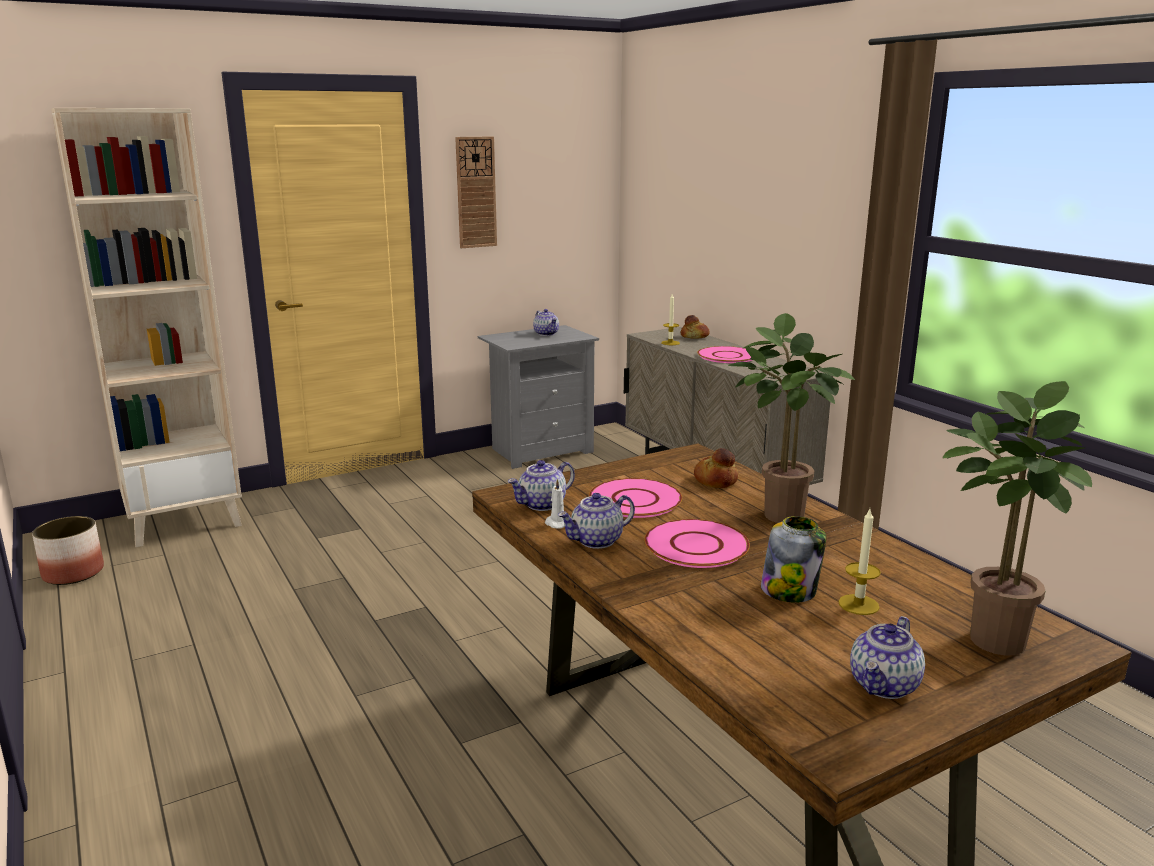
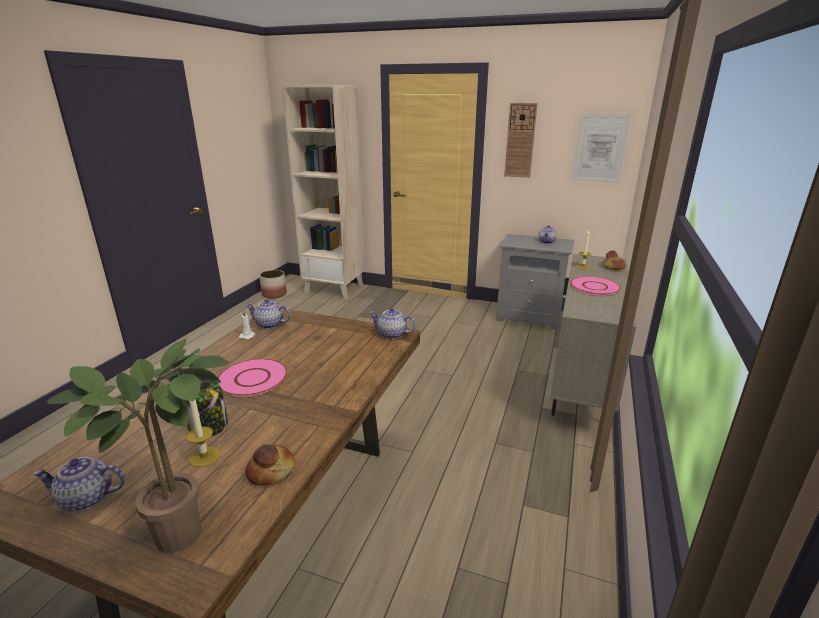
camera: 50 degrees right, 5 degrees up
teapot [558,493,635,549] -> teapot moved to [369,308,416,339]
pink plate [589,478,682,518] -> none
bread [694,448,738,488] -> bread moved to [245,444,295,486]
potted plant [728,313,855,523] -> none
none -> picture [572,113,632,183]

